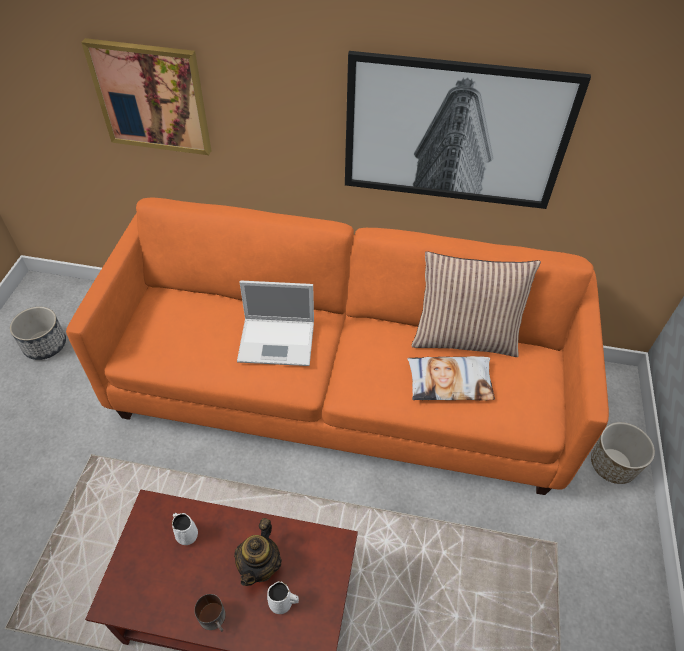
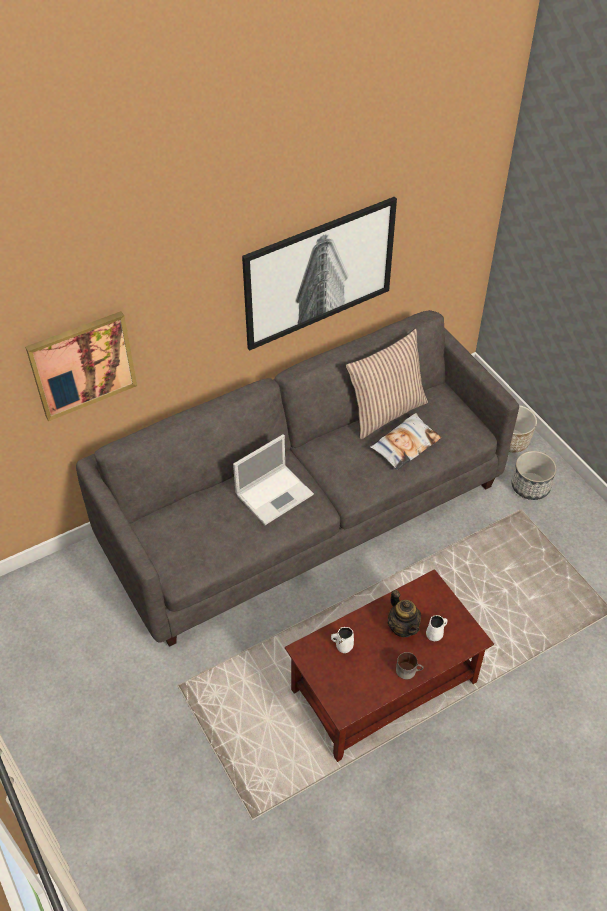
camera: 40 degrees left, 0 degrees up
planter [10,307,66,360] -> planter moved to [511,451,557,500]
orange sofa [66,197,609,495] -> grey sofa [76,310,519,647]

